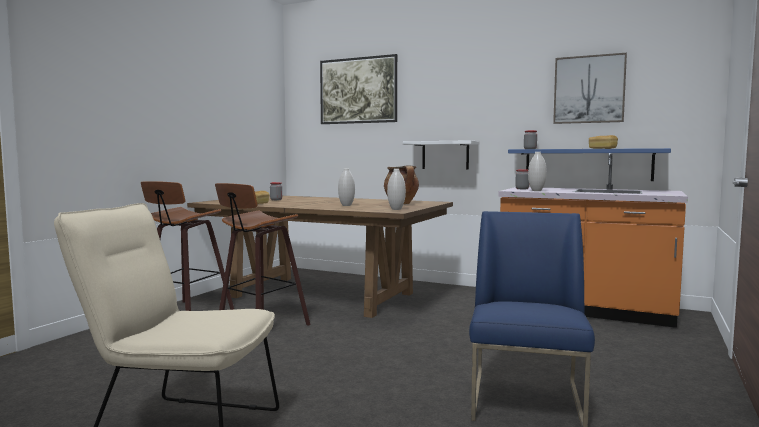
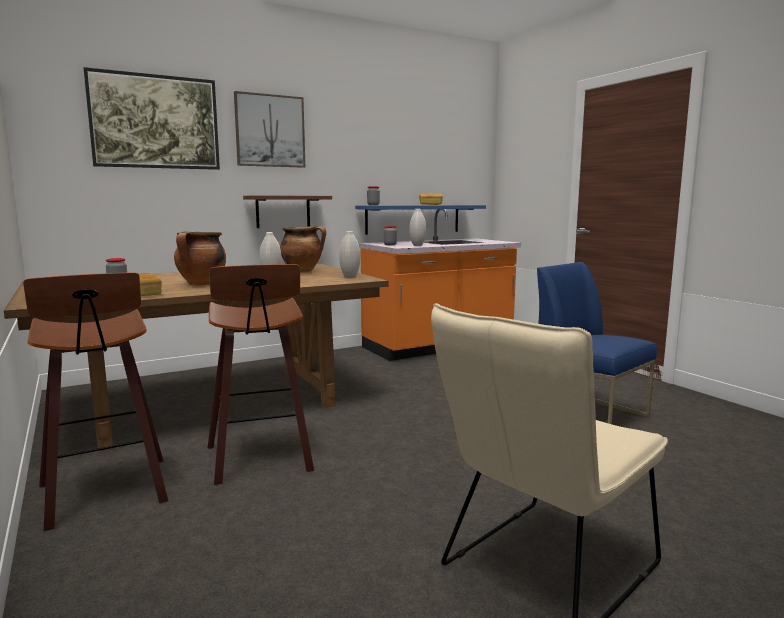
camera: 55 degrees left, 5 degrees up
white shelf [403,140,479,169] -> brown shelf [243,195,332,228]
picture [553,53,627,124] -> picture moved to [234,91,305,168]
none -> cooking pot [174,231,226,286]

